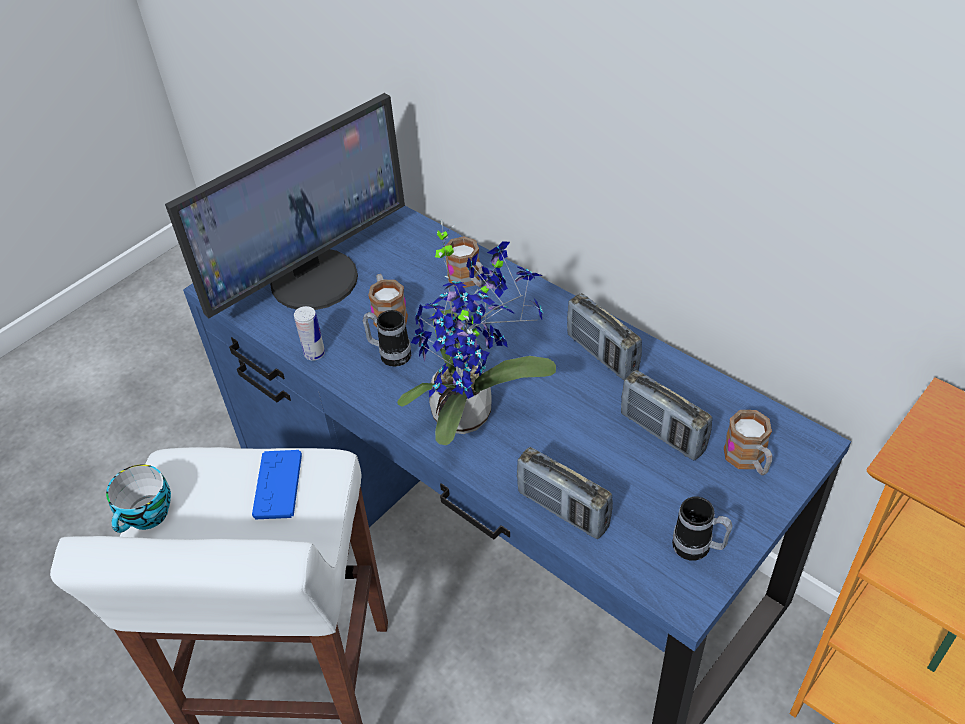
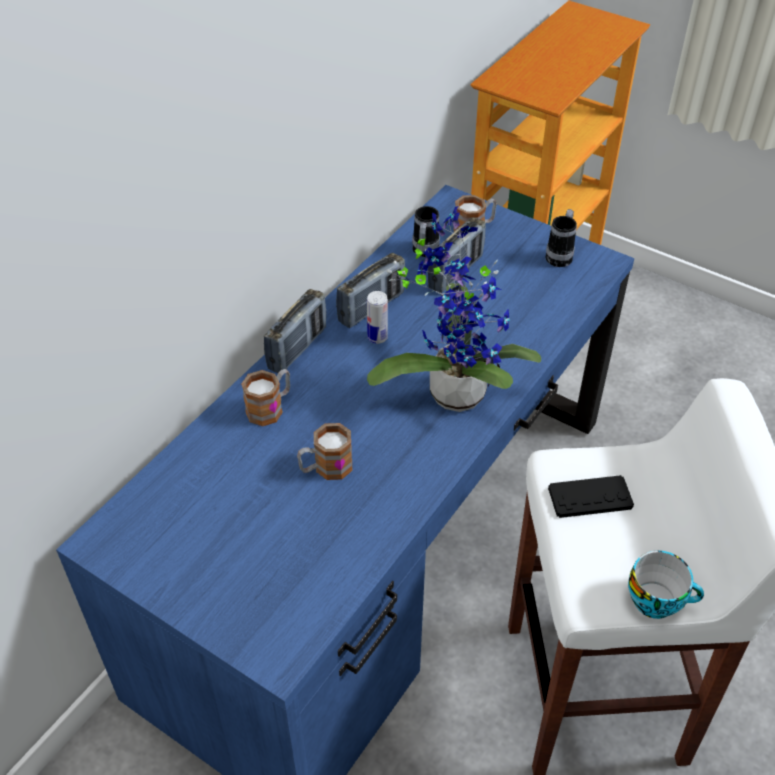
camera: 100 degrees left, 0 degrees up
monitor [165,93,405,318] -> none
blue game controller [252,450,302,519] -> black game controller [548,475,634,518]
can [294,306,325,361] -> can moved to [367,291,388,344]
mug [363,310,411,367] -> mug moved to [412,206,440,257]
radio [517,447,613,539] -> radio moved to [264,289,326,373]

